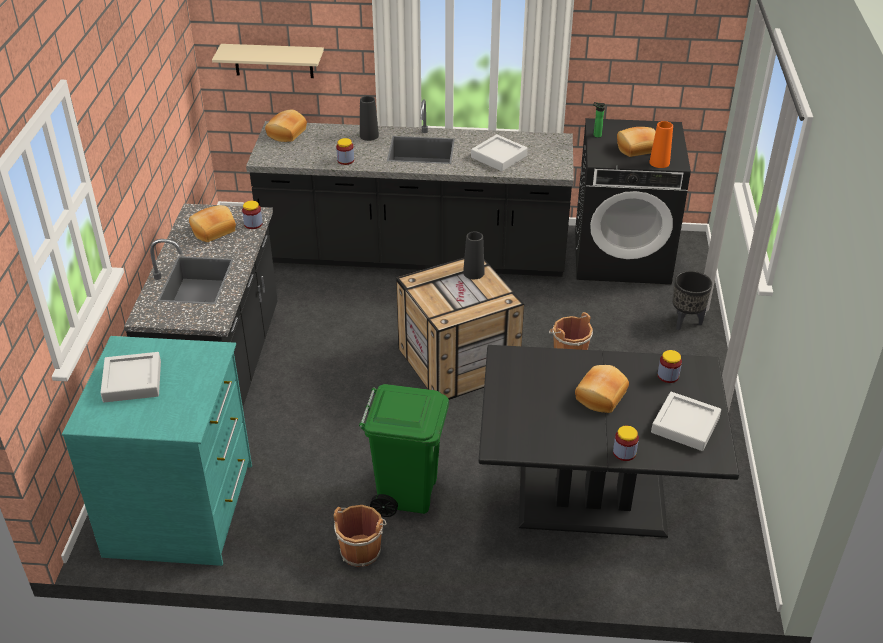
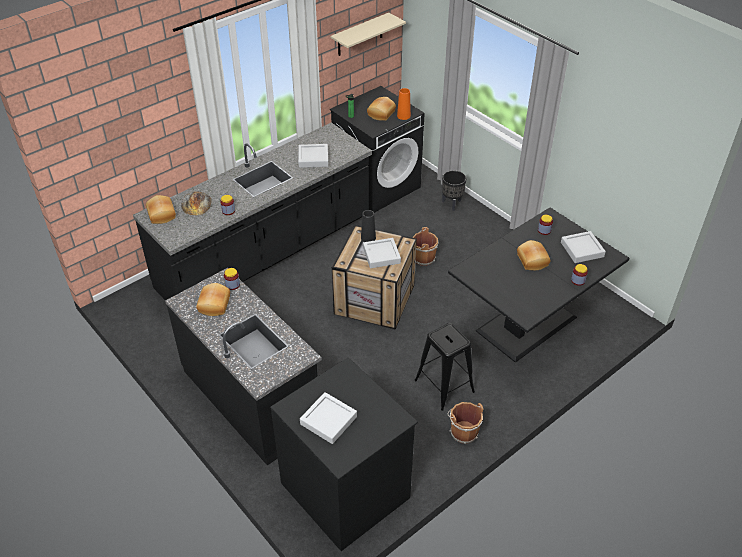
camera: 45 degrees left, 5 degrees up
turquoise dresser [62,336,252,566] -> black dresser [270,357,418,551]
beige shelf [212,44,324,78] -> beige shelf moved to [331,13,406,56]
green trash can [359,384,449,517] -> black stool [414,323,475,411]
black vase [360,96,379,141] -> none
none -> bread [181,191,211,215]
none -> grey tray [363,238,401,268]

